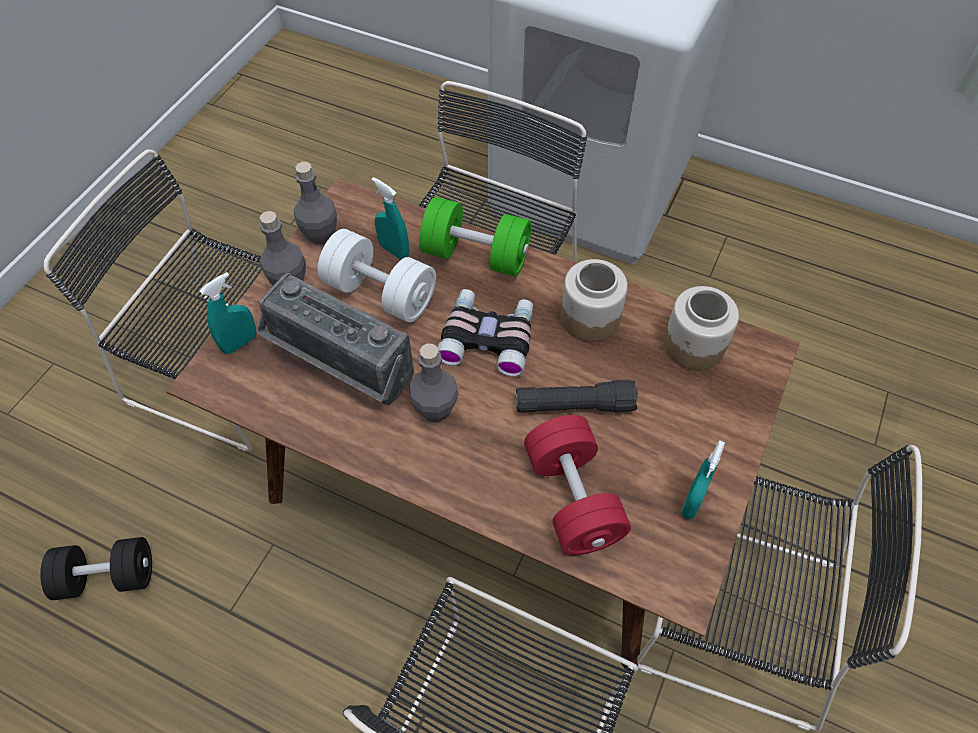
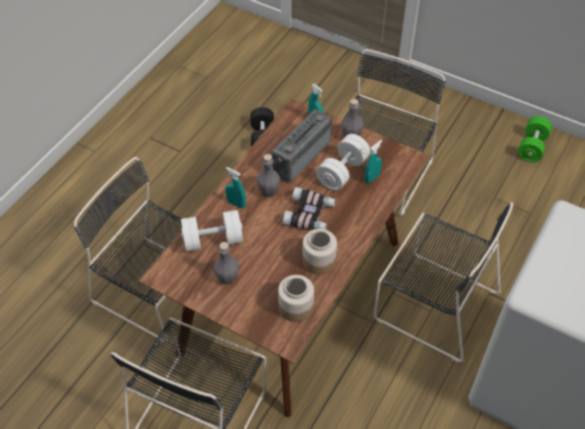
camera: 95 degrees right, 5 degrees down
grey bottle [294,162,337,245] -> grey bottle moved to [214,242,239,285]
green dumbbell [419,197,532,277] -> green dumbbell moved to [518,116,552,162]
black flashlight [516,380,638,413] -> none
red dumbbell [524,415,631,555] -> white dumbbell [181,210,243,251]
turquoise spray bottle [681,440,725,519] -> turquoise spray bottle moved to [225,167,246,208]

